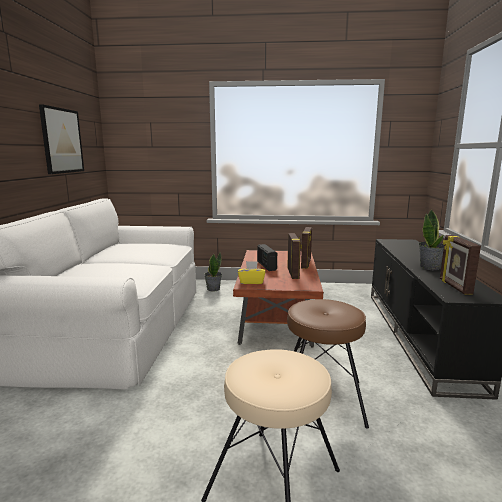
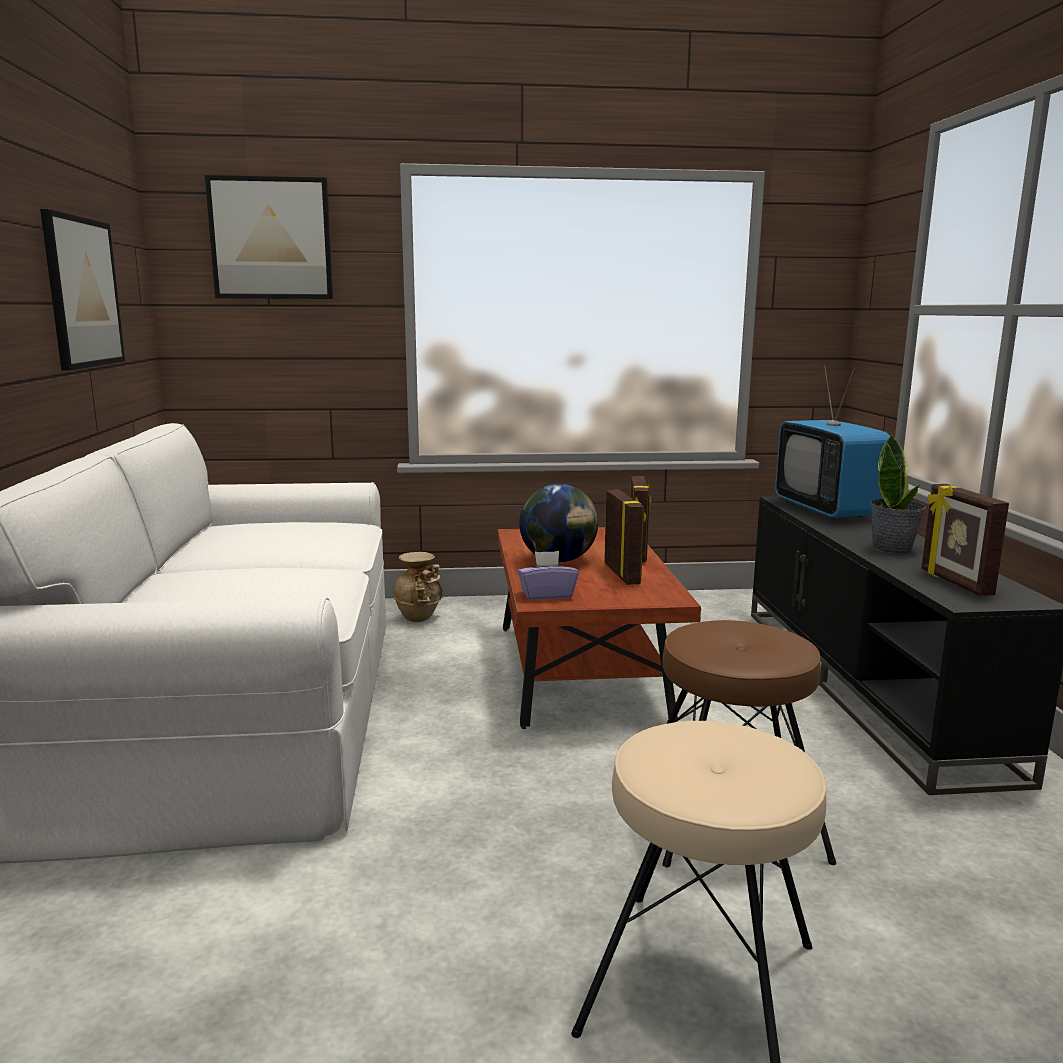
camera: 10 degrees left, 0 degrees up
potted plant [204,252,222,292] -> beige vase [393,552,443,622]
yellow tissue box [238,261,266,284] -> purple tissue box [518,551,579,600]
radio [257,244,277,271] -> globe [519,484,598,562]
none -> picture [205,175,333,299]
none -> television [775,365,890,519]

